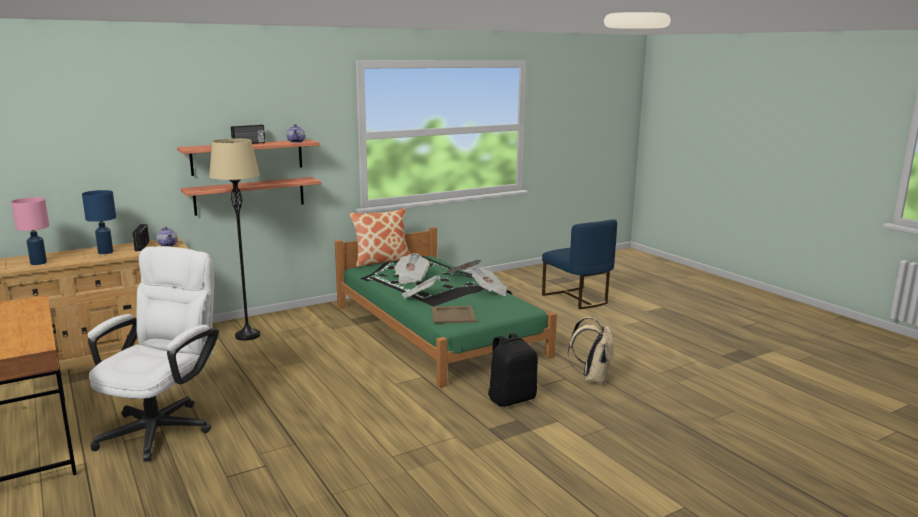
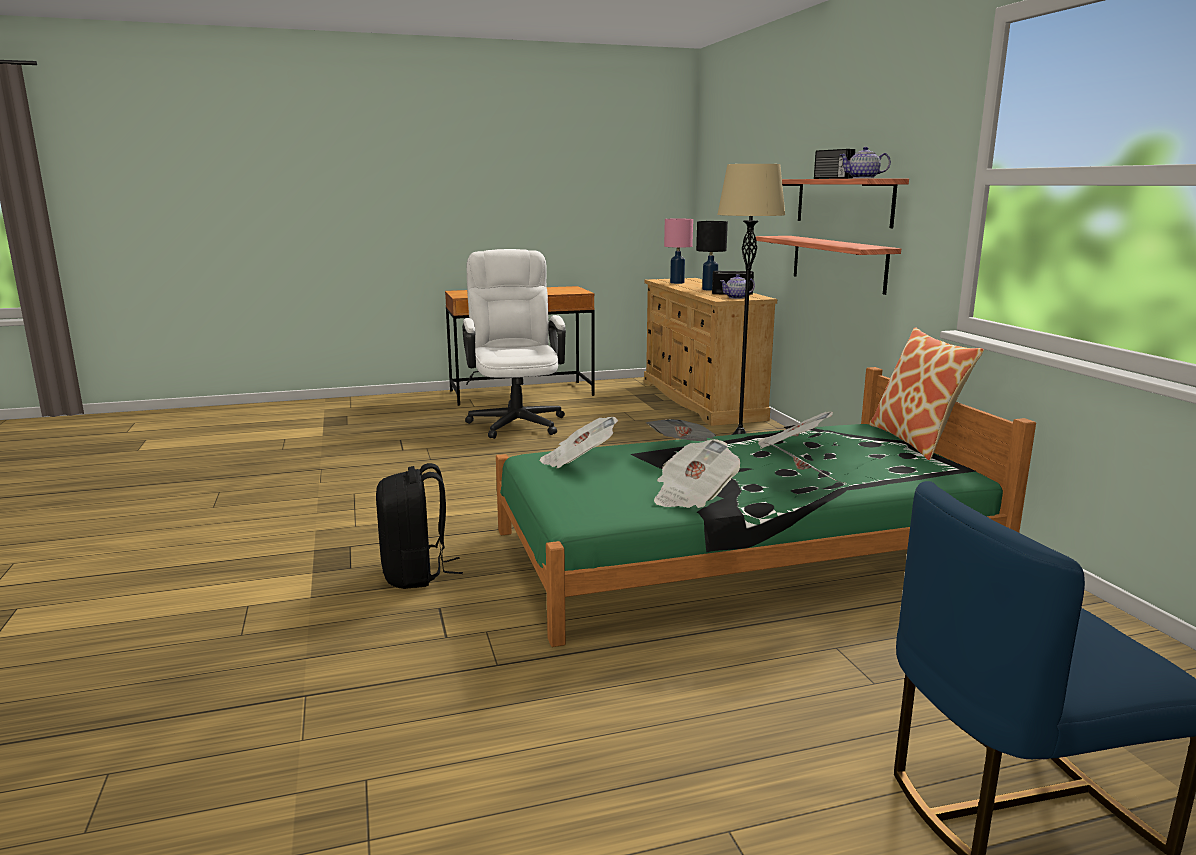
camera: 105 degrees right, 0 degrees up
blue table lamp [82,190,116,254] -> black table lamp [696,221,728,291]
white office chair [88,246,219,462] -> white office chair turned 135 degrees counterclockwise [462,249,566,439]
beige tray [431,306,477,324] -> newspaper [539,417,618,468]
beige backpack [568,317,614,385] -> none

